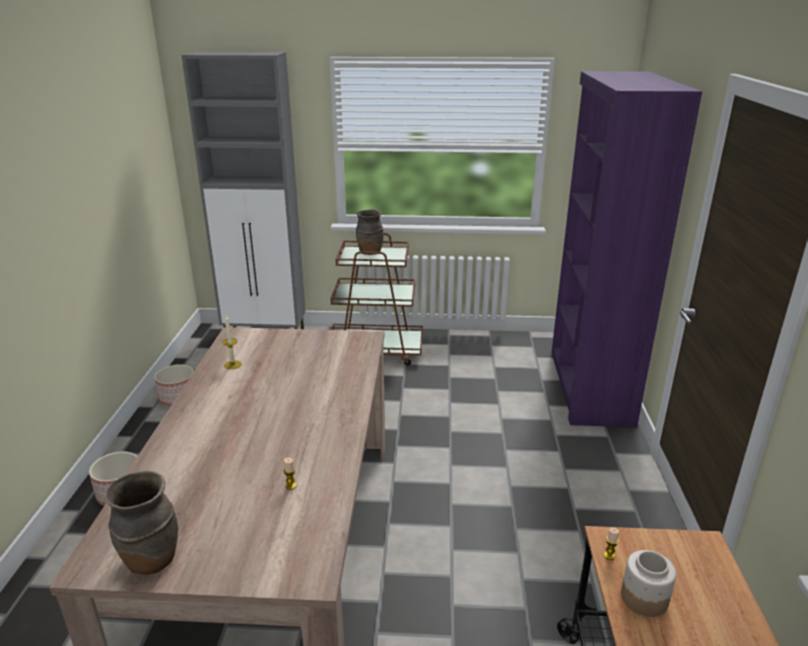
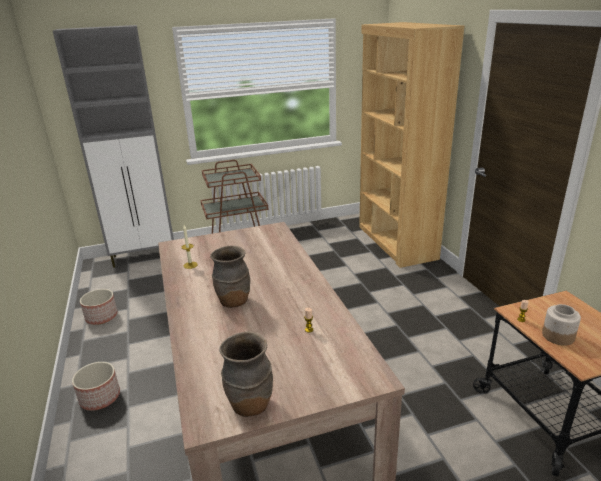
camera: 20 degrees left, 0 degrees up
brown vase [356,209,383,255] -> brown vase moved to [210,245,250,308]
purple bookcase [551,71,702,427] -> brown bookcase [359,22,465,268]

